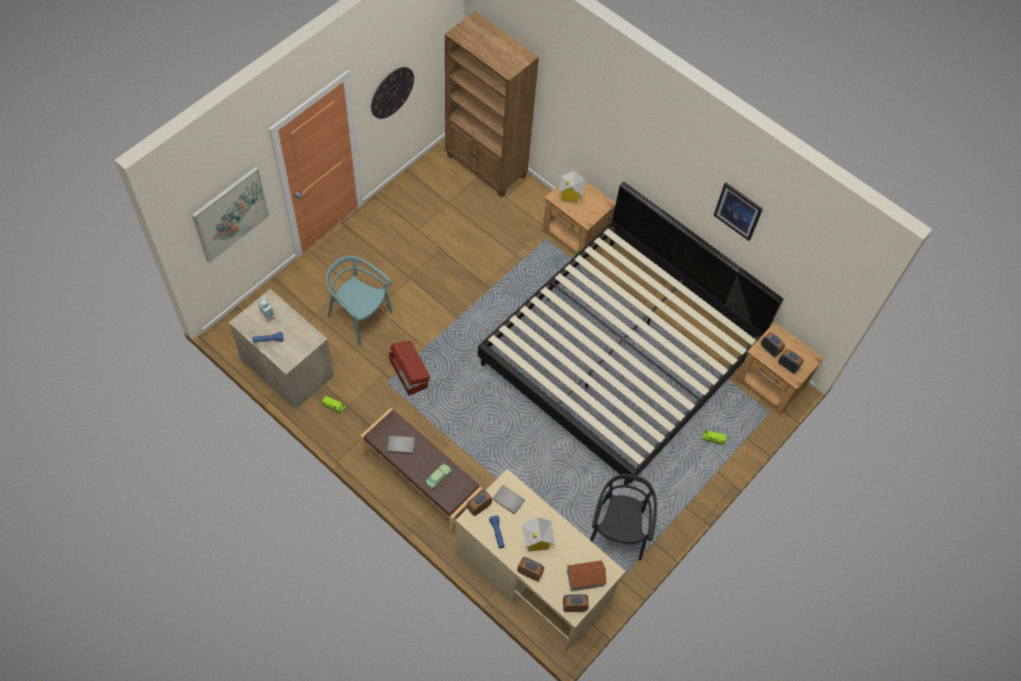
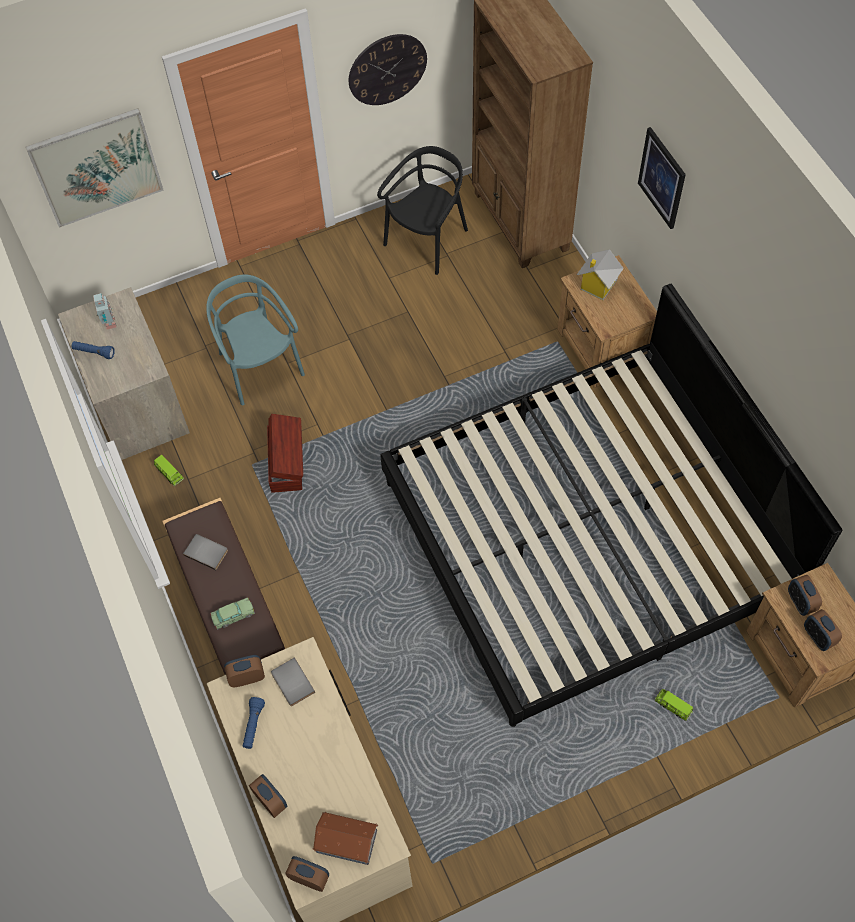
camera: 30 degrees right, 0 degrees up
toy house [522,517,555,552] -> none
black chair [590,474,657,561] -> black chair moved to [377,146,468,275]
picture [713,182,763,241] -> picture moved to [638,127,686,229]

